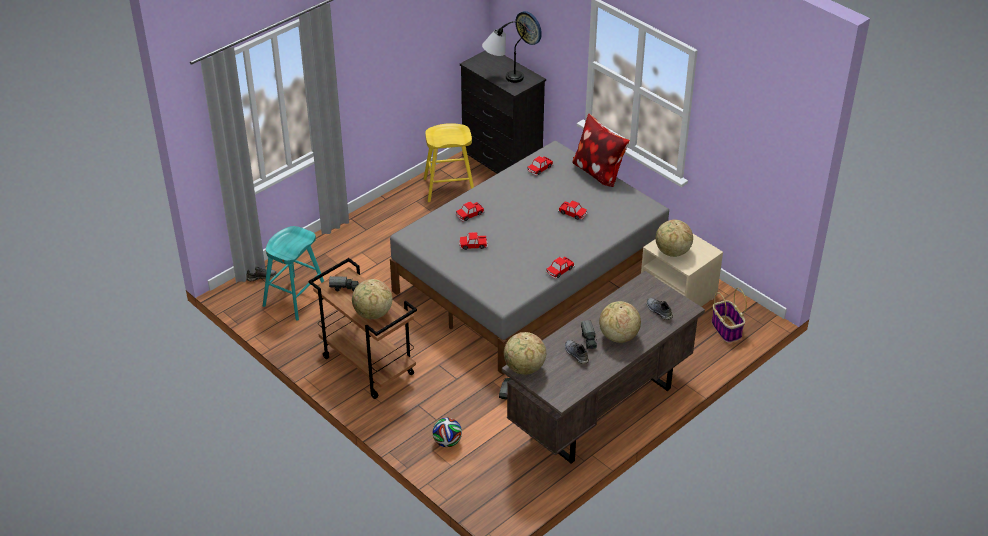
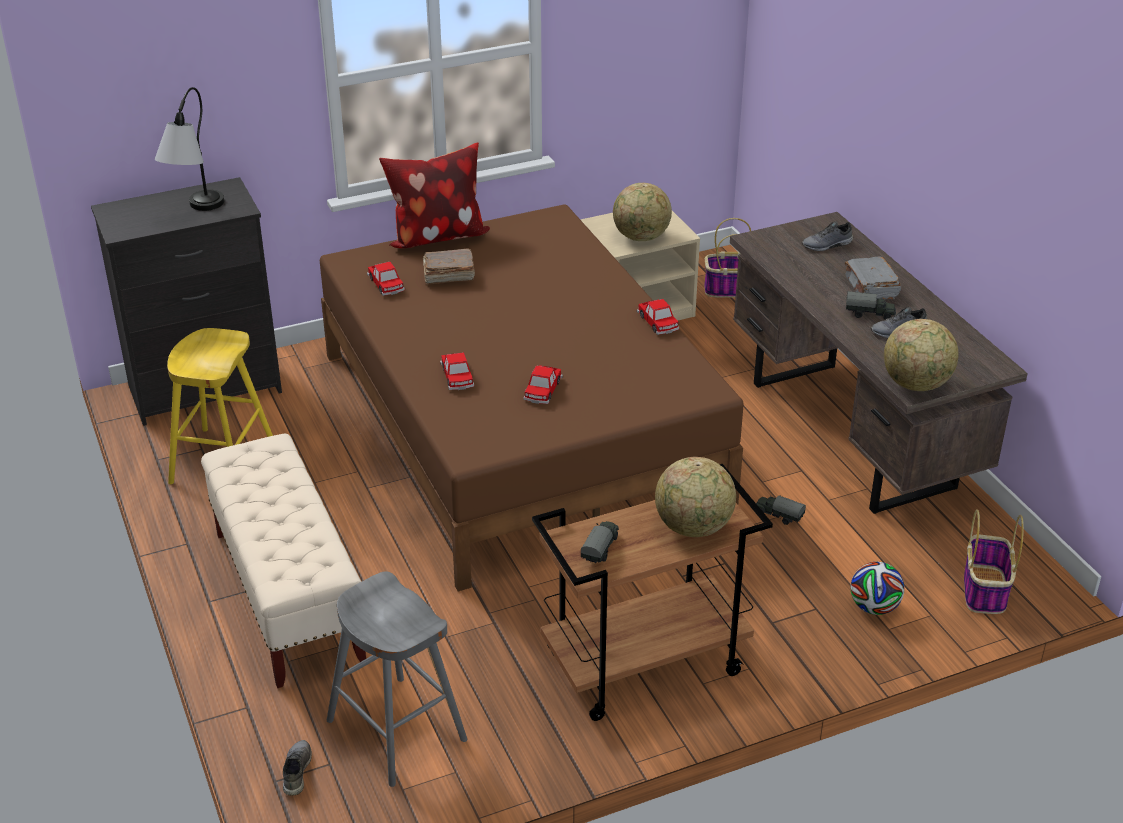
camera: 70 degrees left, 5 degrees down
turquoise stool [263,226,324,321] -> grey stool [327,571,467,787]
grey bed [390,141,669,375] -> brown bed [320,204,744,591]
wall clock [515,11,542,45] -> none
toy car [558,200,587,220] -> none
globe [599,301,641,343] -> grey book [845,256,901,299]
none -> beige bench [201,434,366,688]
none -> brown book [423,248,475,285]
none -> basket [964,509,1024,614]

